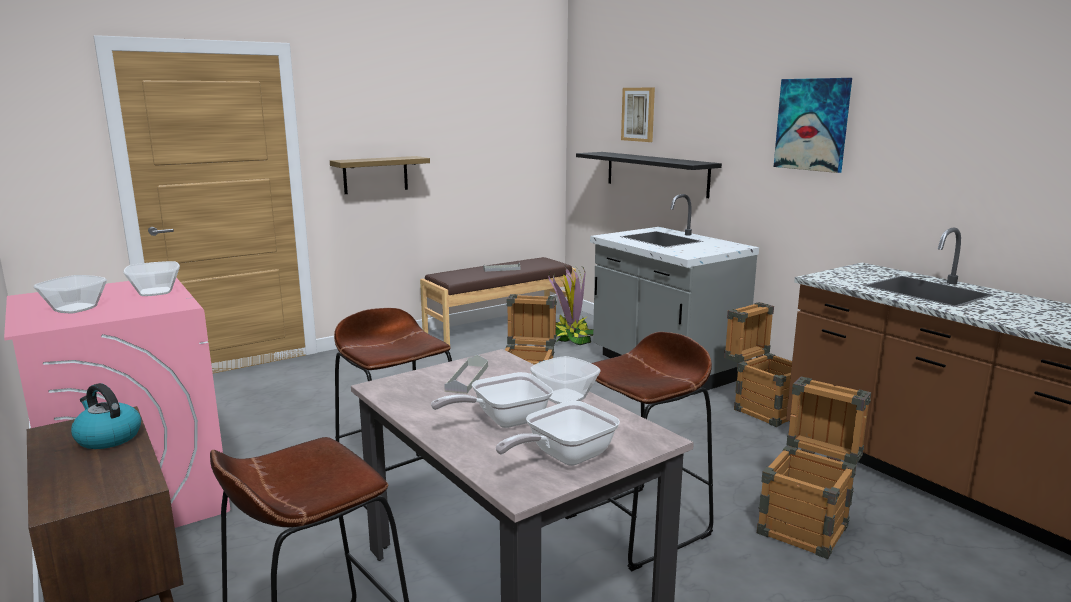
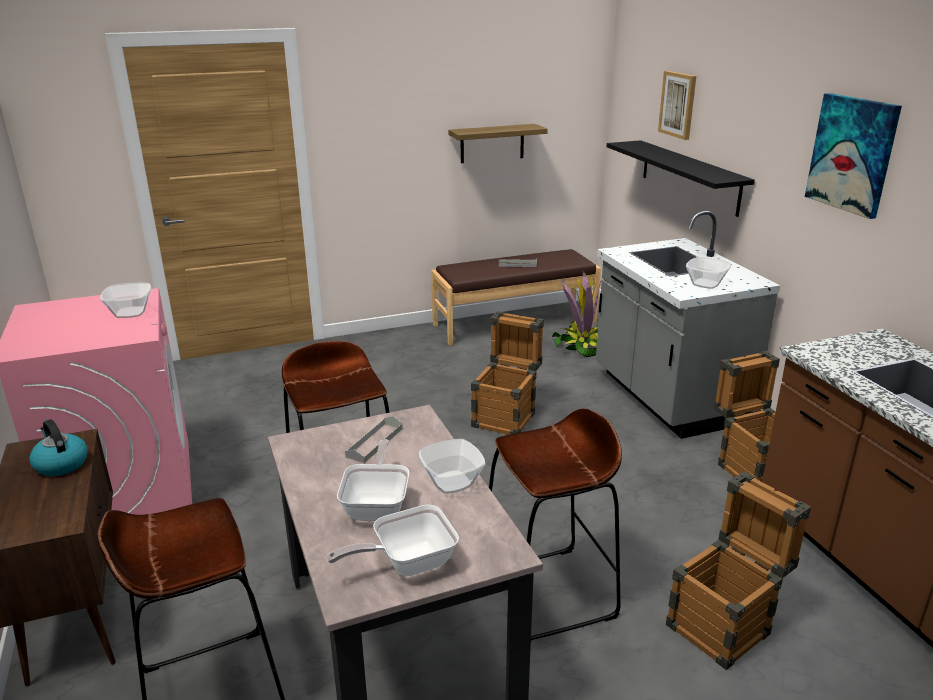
camera: 15 degrees right, 10 degrees up
bowl [34,275,107,313] -> bowl moved to [686,257,731,289]
shelf [330,156,430,194] -> shelf moved to [448,124,548,163]
frying pan [431,372,553,428] -> frying pan turned 105 degrees clockwise [337,439,409,521]

